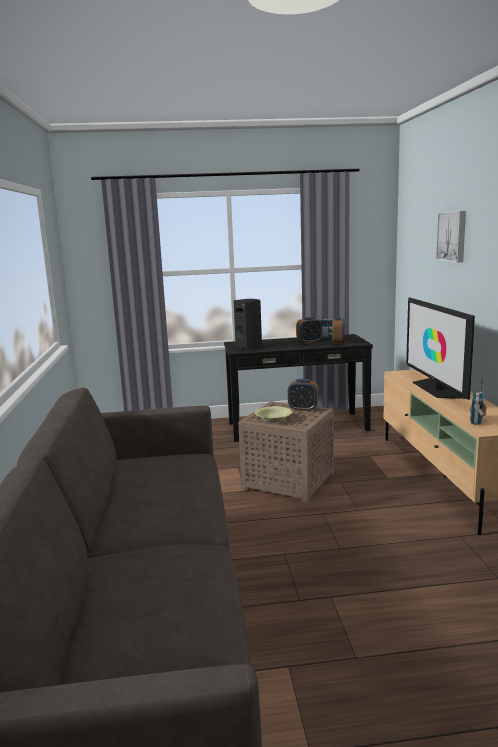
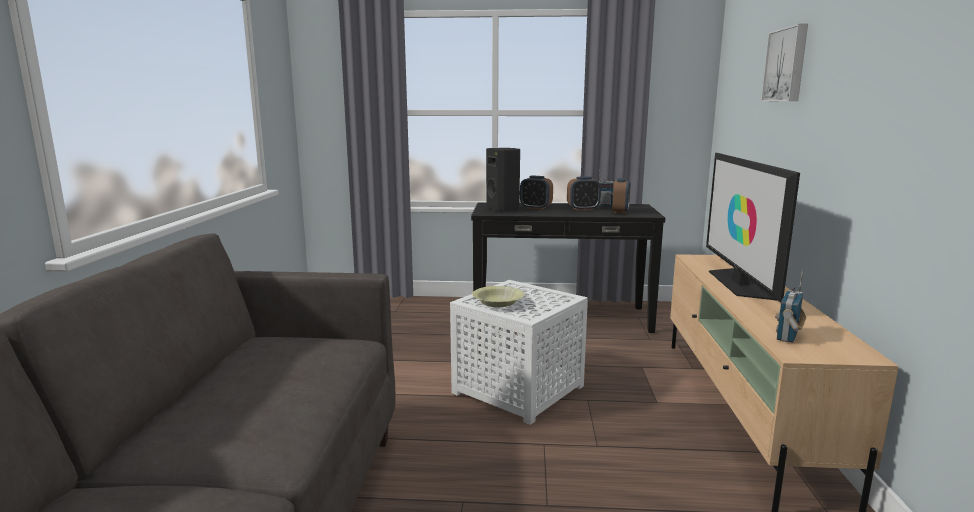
camera: 10 degrees right, 0 degrees up
brown side table [238,401,334,503] -> white side table [450,280,588,425]
alarm clock [288,379,318,411] -> alarm clock moved to [520,176,553,210]

